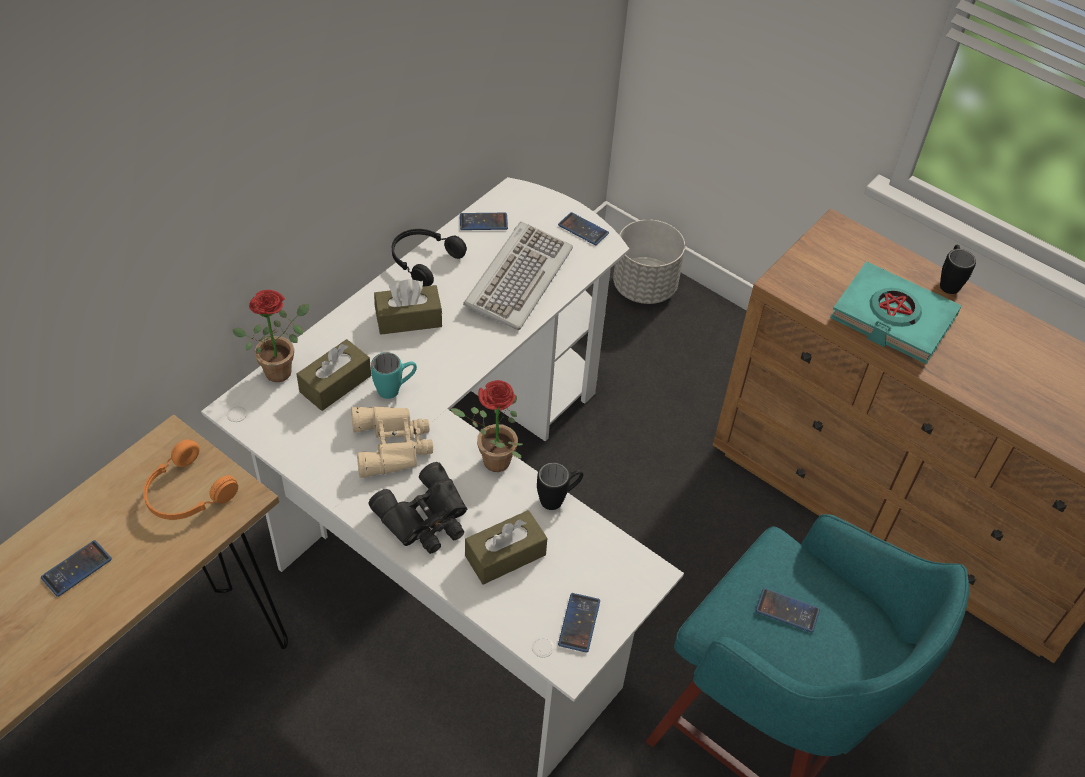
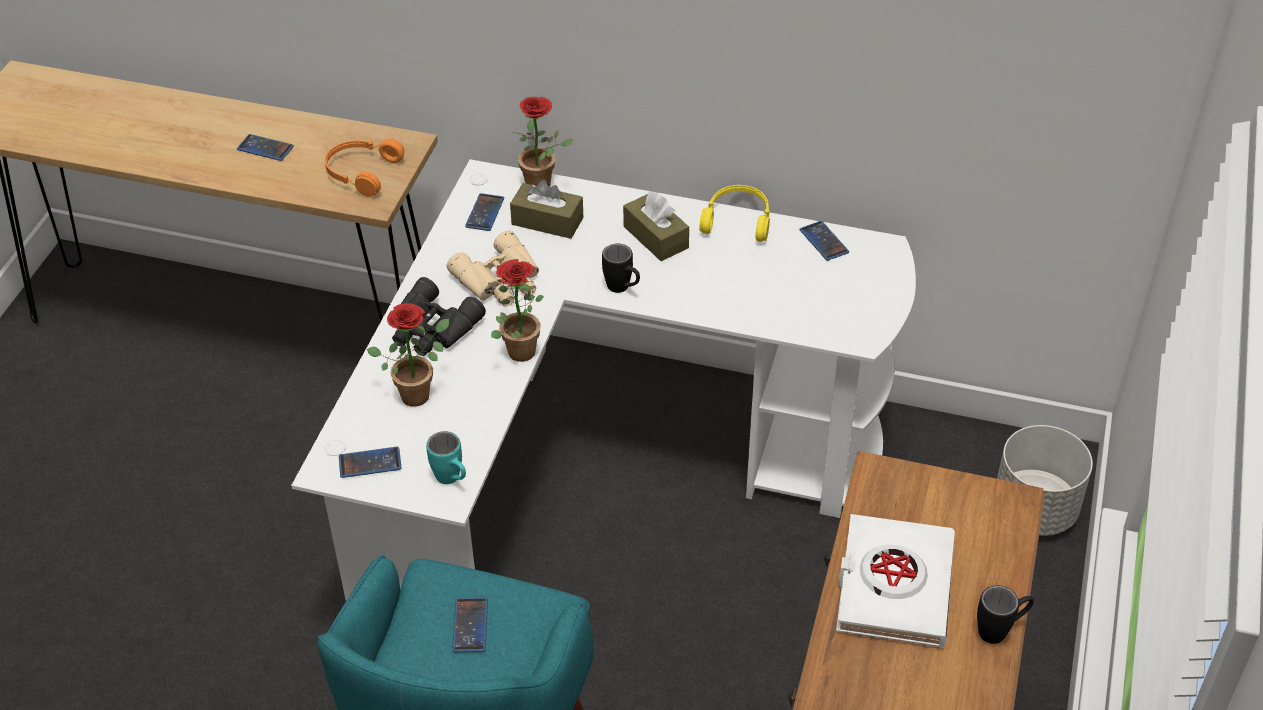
camera: 70 degrees right, 5 degrees down
turquoise mug [371,352,417,399] -> turquoise mug moved to [426,431,466,484]
black headphones [392,229,467,287] -> yellow headphones [699,185,770,242]
keyboard [463,222,573,330] -> none
brown tissue box [465,510,547,585] -> potted plant [367,303,449,407]
black mug [537,462,583,510] -> black mug moved to [602,244,640,293]
phone [558,212,609,245] -> phone moved to [465,193,504,231]
turquoise book [830,261,962,364] -> white book [836,514,955,647]

